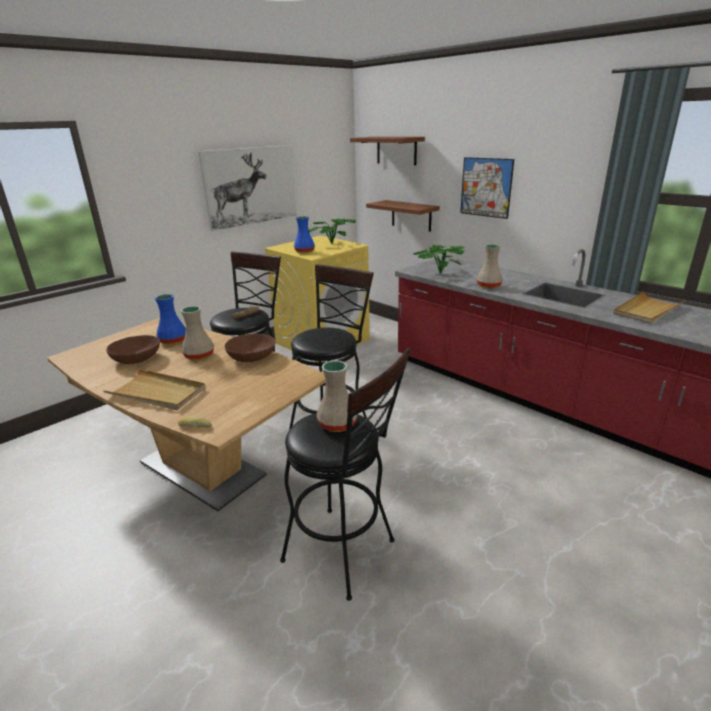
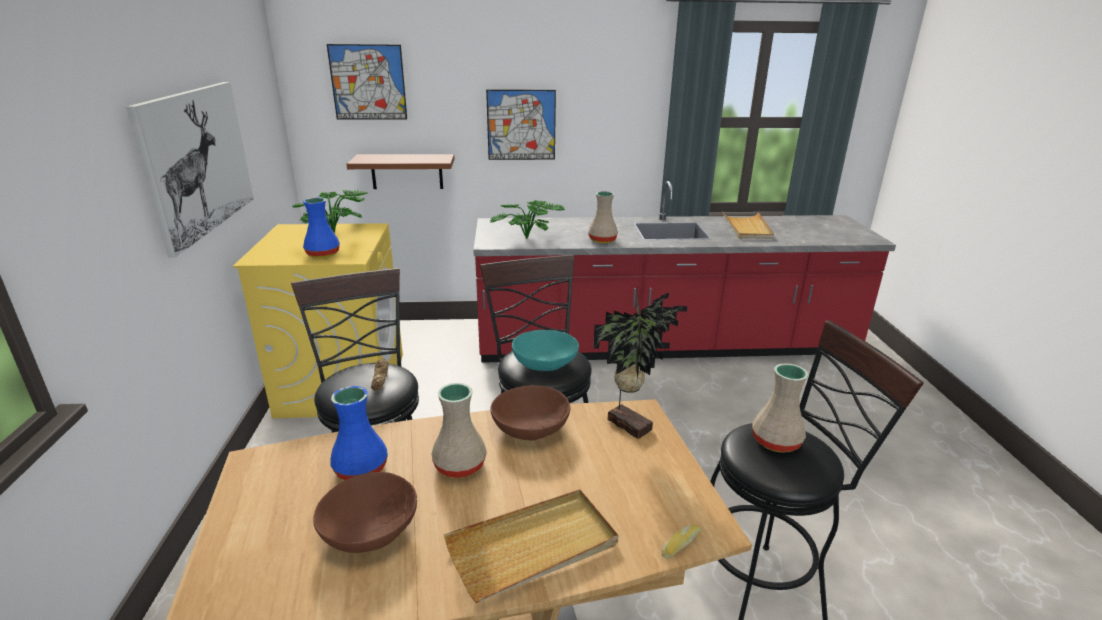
camera: 50 degrees left, 0 degrees up
brown shelf [350,137,425,165] -> picture [327,44,407,120]
none -> turquoise bowl [512,330,579,371]
none -> potted plant [593,287,687,439]

